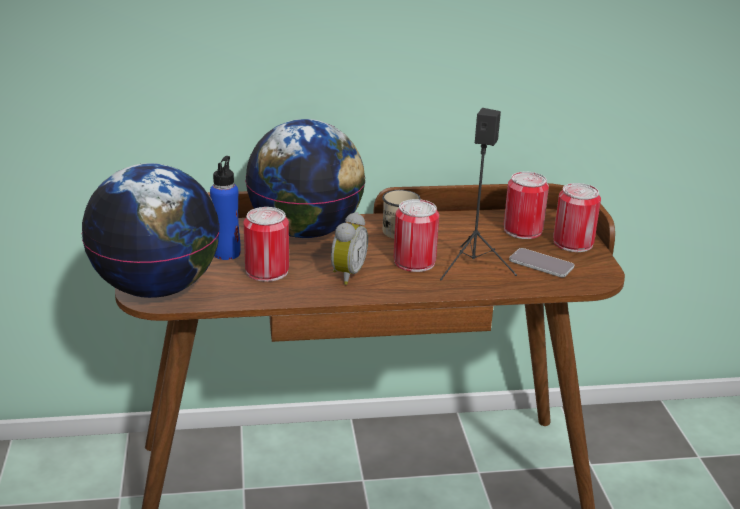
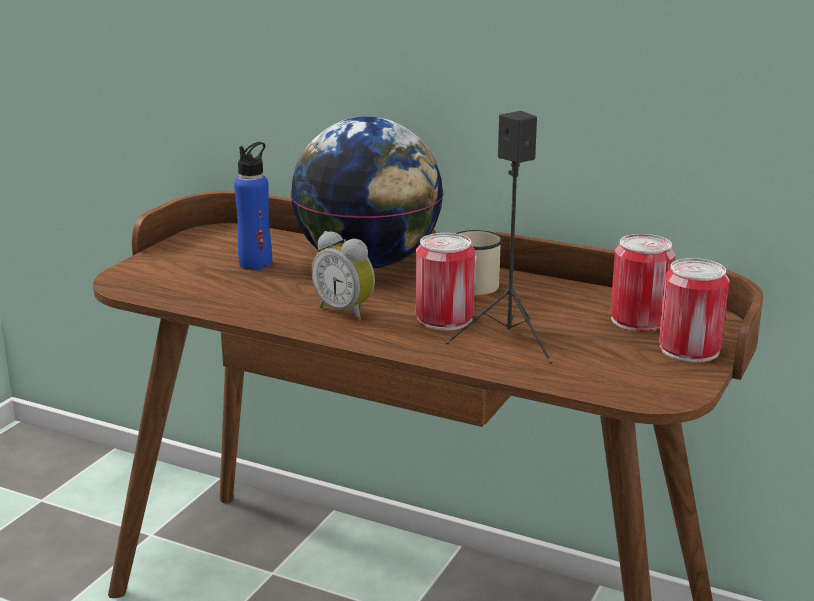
camera: 35 degrees right, 5 degrees down
globe [82,163,220,298] -> none
can [244,207,289,282] -> none
alarm clock [331,212,368,285] -> alarm clock turned 75 degrees clockwise [311,231,375,321]
phone [509,248,574,277] -> none

